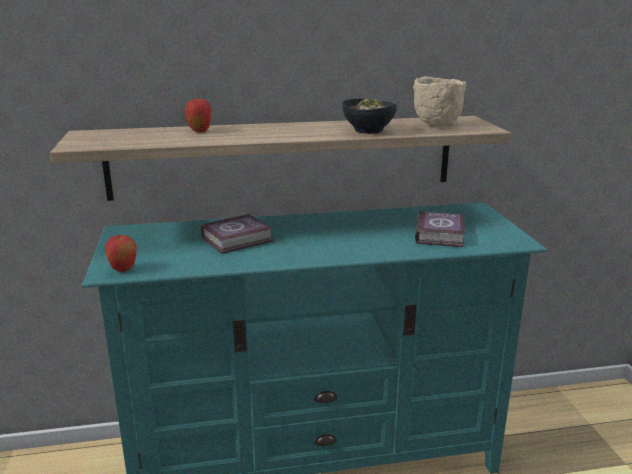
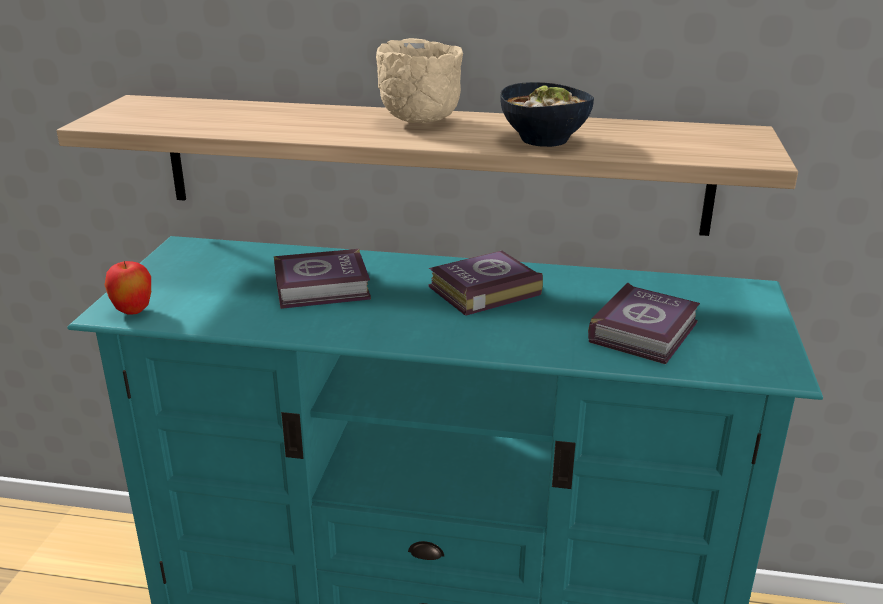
camera: 20 degrees right, 5 degrees up
apple [185,98,212,132] -> none
beige bowl [413,77,466,125] -> beige bowl moved to [376,38,463,123]
none -> book [429,251,543,316]

